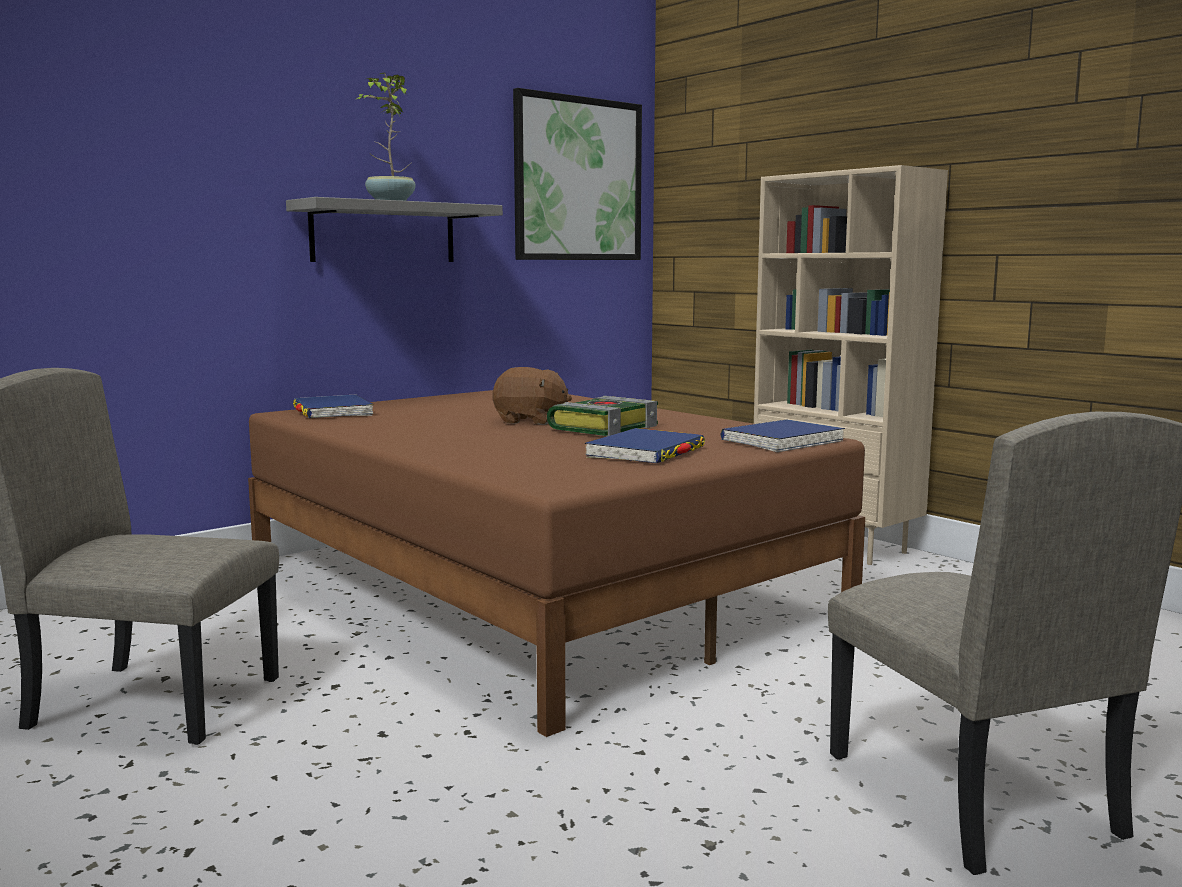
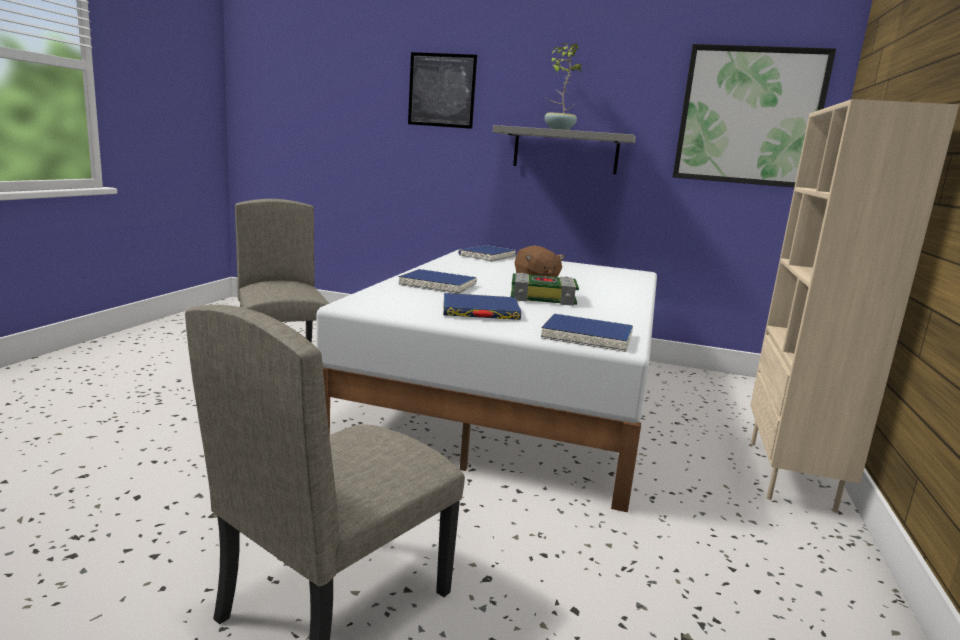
camera: 55 degrees right, 5 degrees up
brown bed [248,390,865,737] -> white bed [316,249,657,513]
none -> blue book [398,269,477,294]
none -> picture [408,52,477,129]

